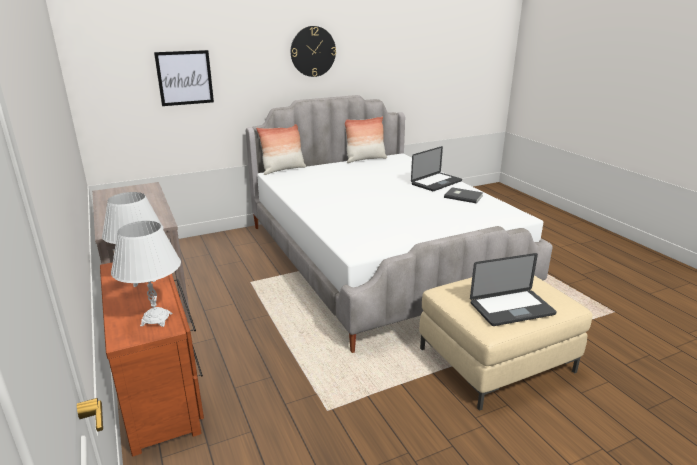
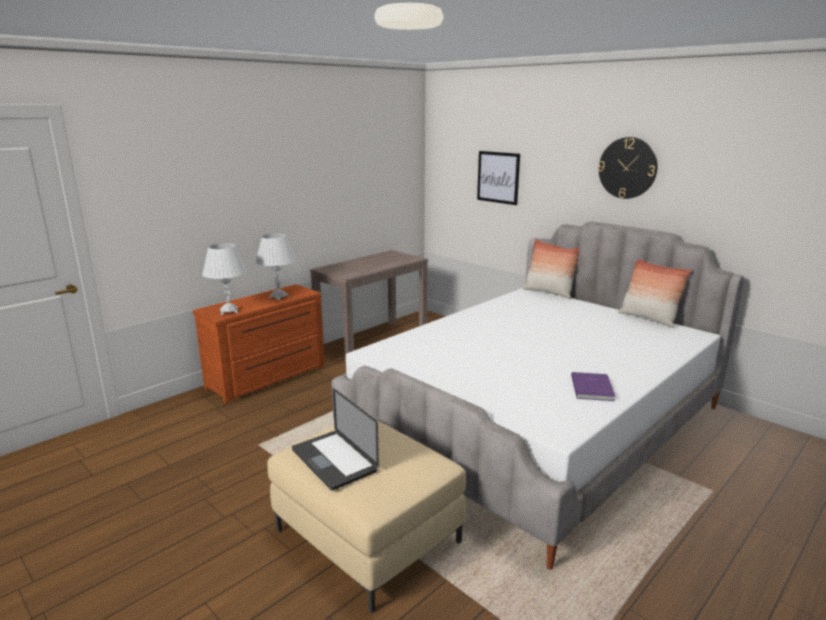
camera: 70 degrees right, 5 degrees down
laptop [411,146,462,191] -> none
grey book [444,187,483,203] -> purple book [571,372,616,401]

